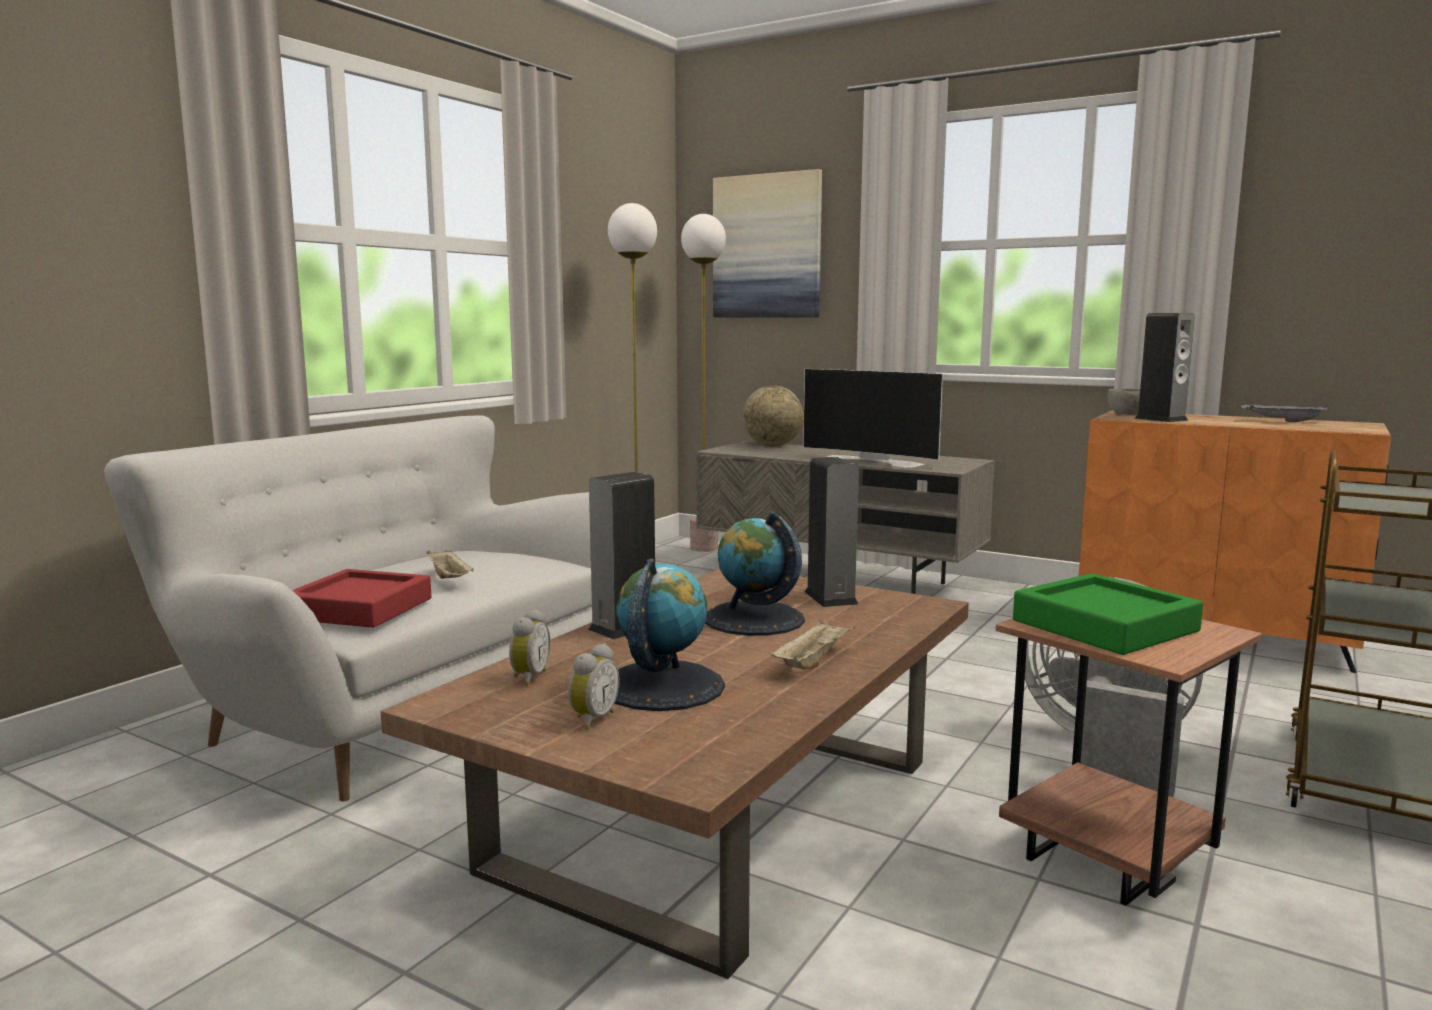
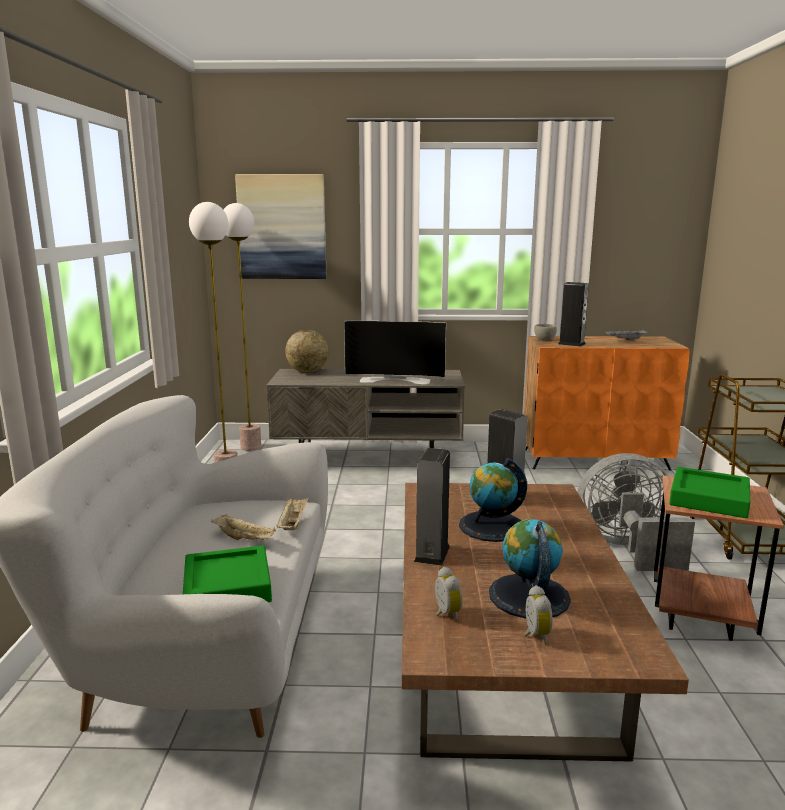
camera: 30 degrees left, 5 degrees up
red tray [292,569,432,628] -> green tray [183,545,272,602]
beige tray [770,619,855,669] -> beige tray moved to [277,498,309,530]

